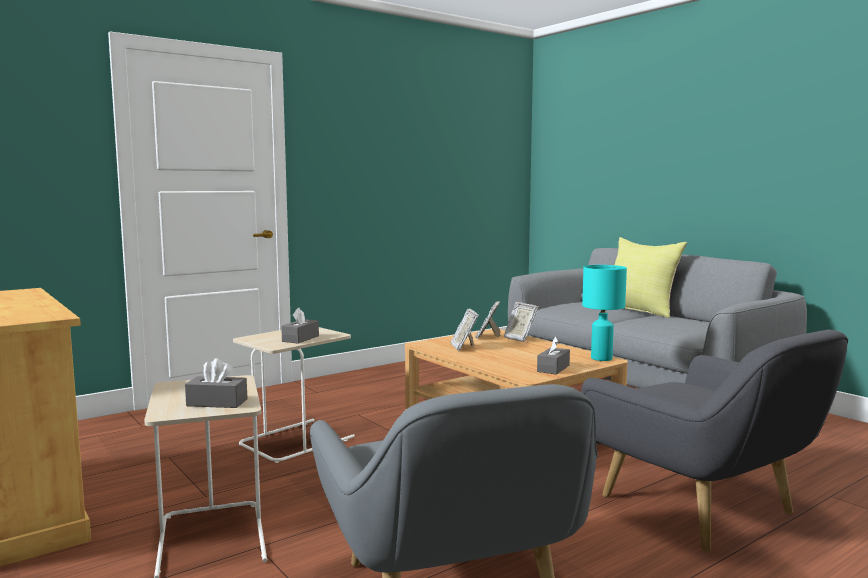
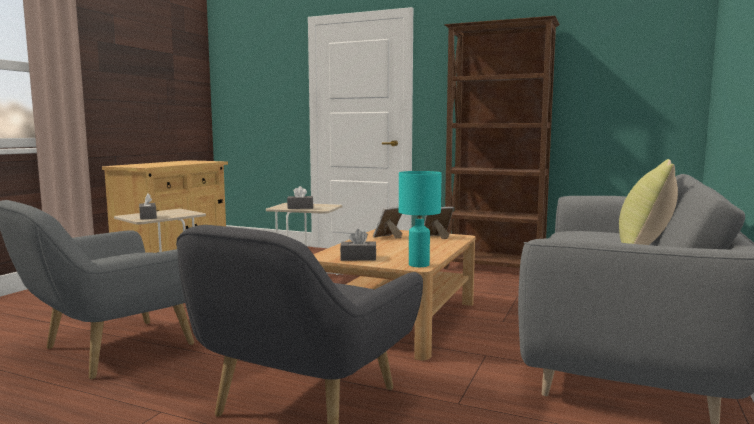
camera: 60 degrees right, 0 degrees up
picture frame [504,302,538,342] -> none
none -> brown bookcase [444,16,560,269]

